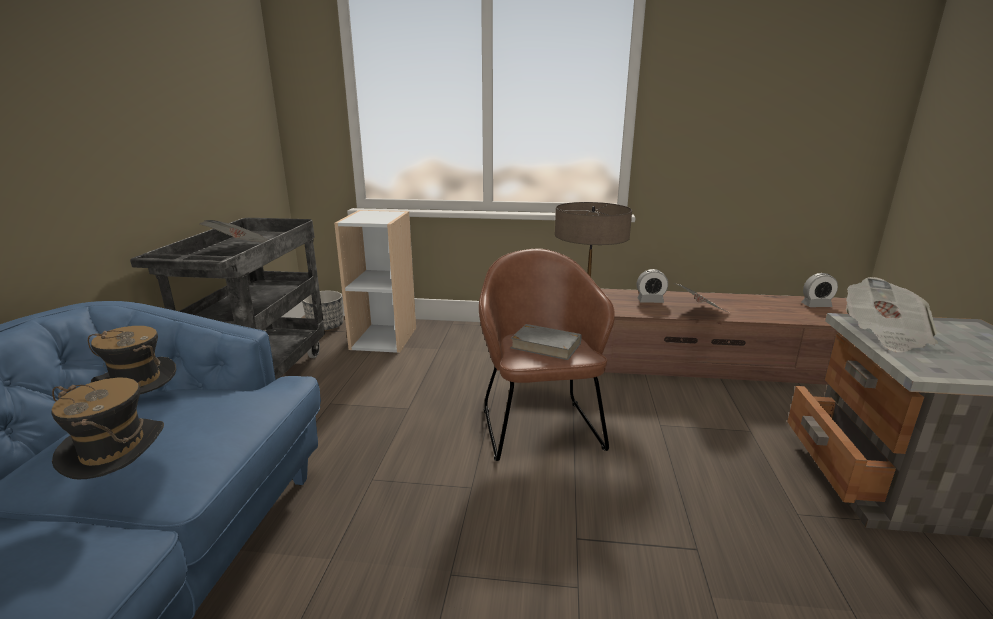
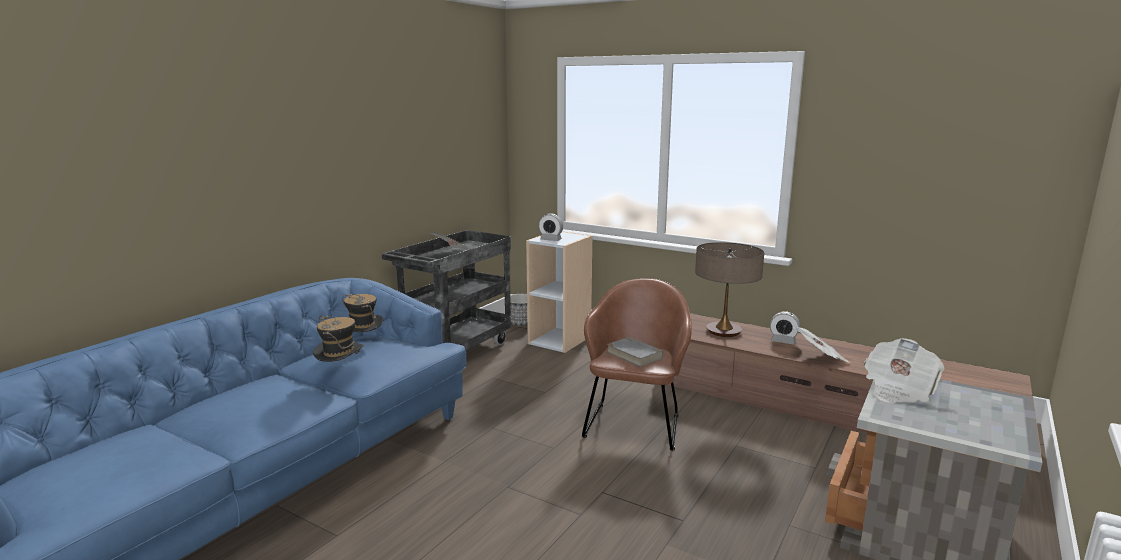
camera: 25 degrees right, 5 degrees down
alarm clock [802,273,838,307] -> alarm clock moved to [539,213,563,241]

